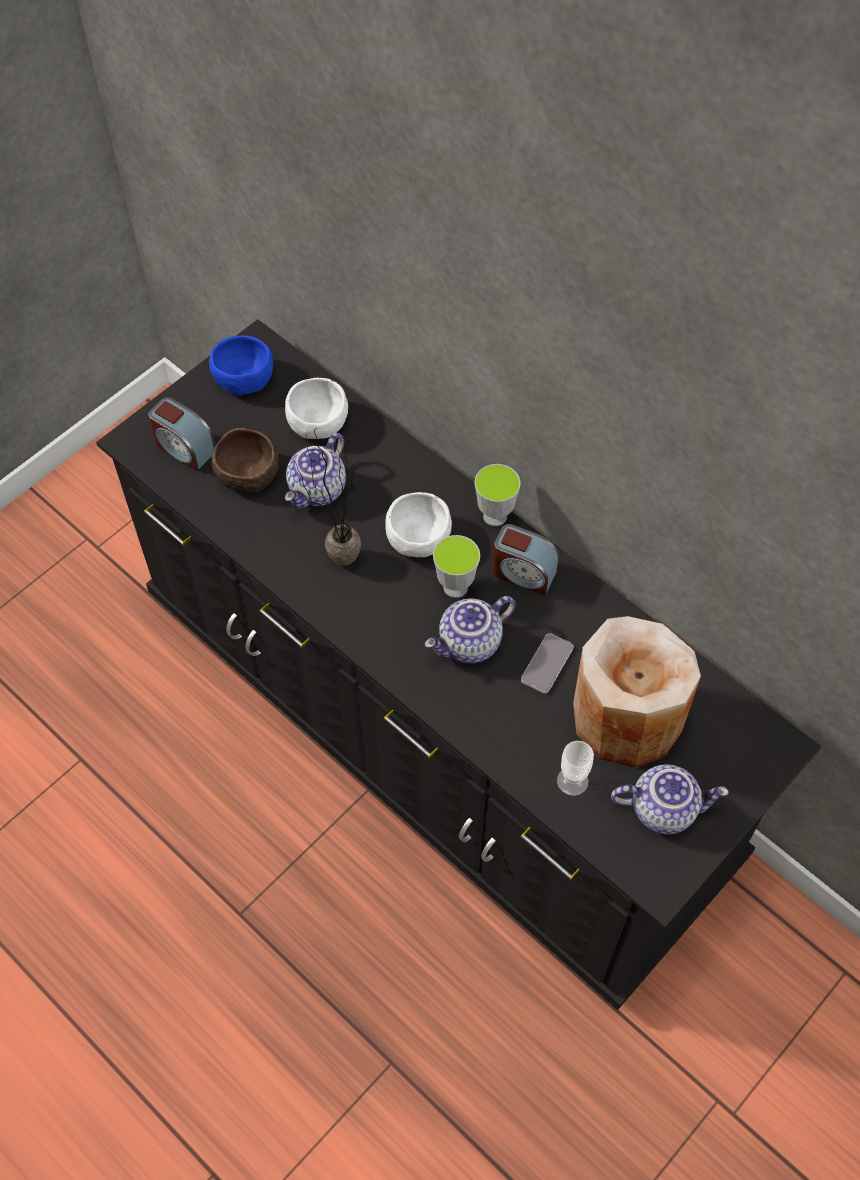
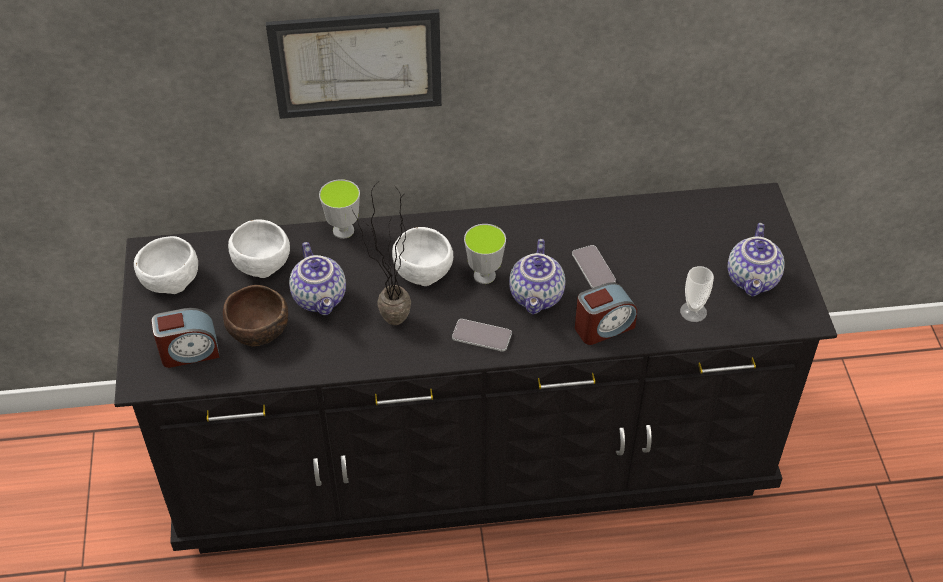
camera: 50 degrees left, 10 degrees down
blue bowl [209,336,273,396] -> white bowl [134,236,198,294]
cup [474,464,521,526] -> cup moved to [319,179,360,239]
alarm clock [492,524,559,595] -> alarm clock moved to [575,282,637,345]
beige vase [573,616,701,768] -> none
teapot [611,765,729,834] -> teapot turned 150 degrees clockwise [728,223,785,296]
none -> picture [266,9,442,119]
none -> phone [452,319,512,352]

